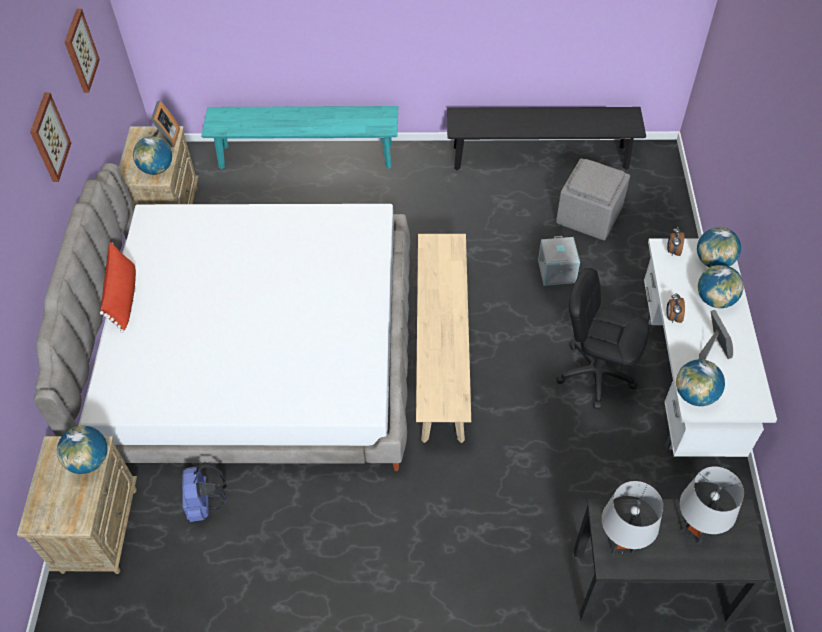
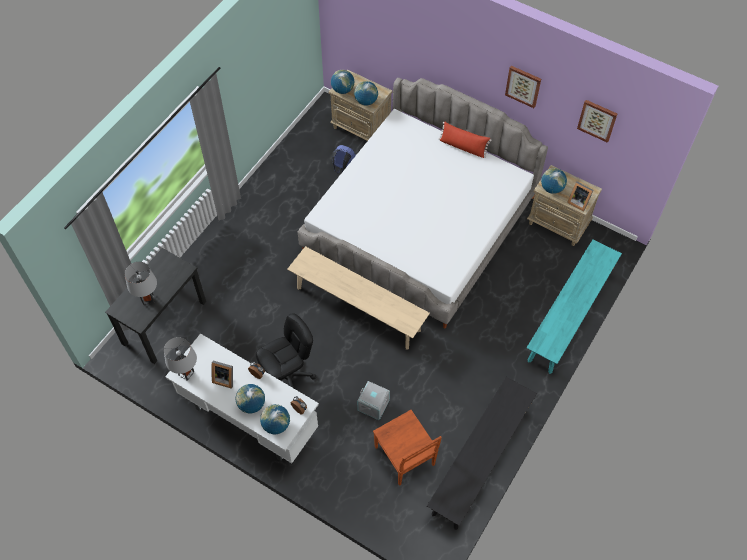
camera: 120 degrees right, 5 degrees up
grey ottoman [556,158,630,240] -> brown chair [373,410,442,486]
grey table lamp [602,481,663,555] -> grey table lamp moved to [163,337,197,380]
globe [676,359,725,406] -> globe moved to [331,70,354,94]

